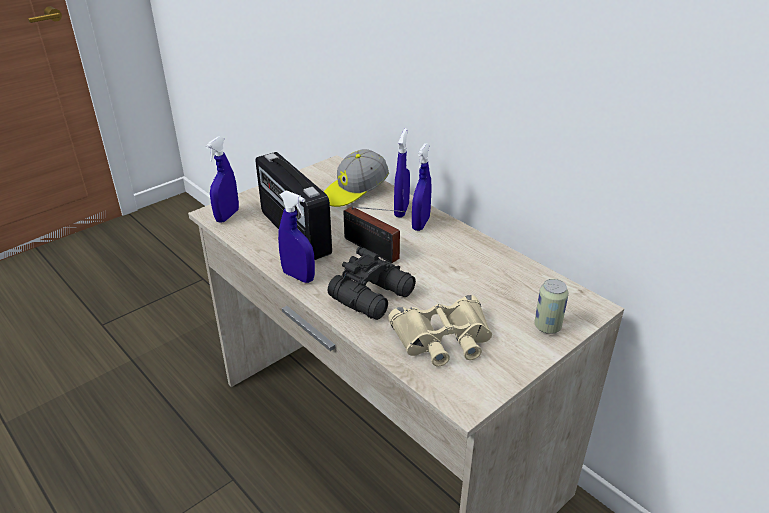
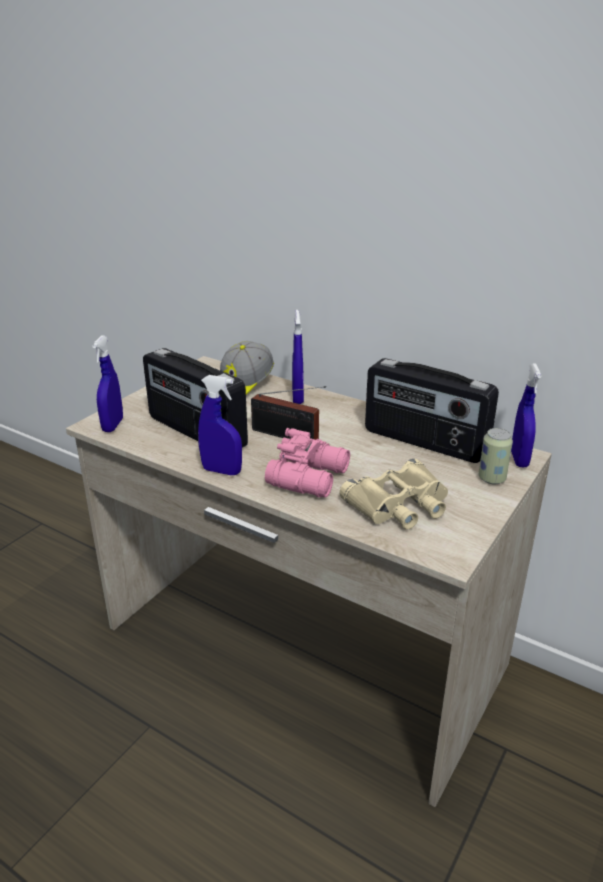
camera: 15 degrees left, 5 degrees down
black binoculars [328,247,416,320] -> pink binoculars [265,428,350,498]
blue spray bottle [412,143,432,231] -> blue spray bottle moved to [511,363,541,467]
none -> radio [365,358,499,463]

